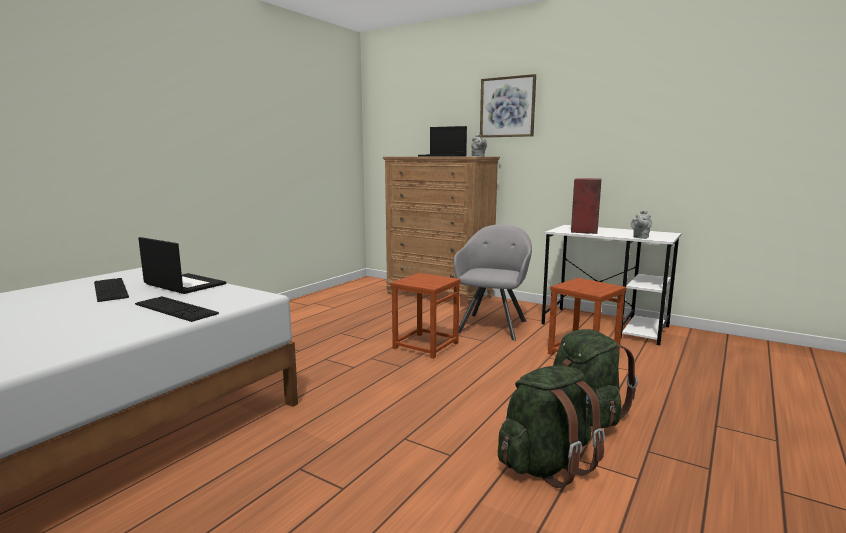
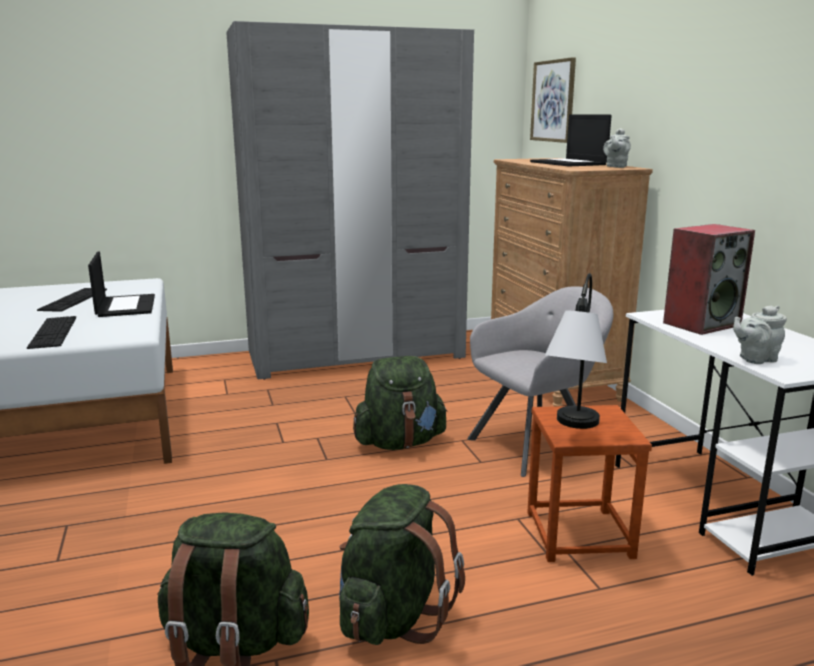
camera: 40 degrees right, 5 degrees up
brown stool [391,273,461,359] -> green backpack [353,356,448,450]
picture [480,74,536,138] -> picture moved to [530,57,576,143]
none -> grey wardrobe [226,21,474,380]
none -> table lamp [545,273,607,429]

